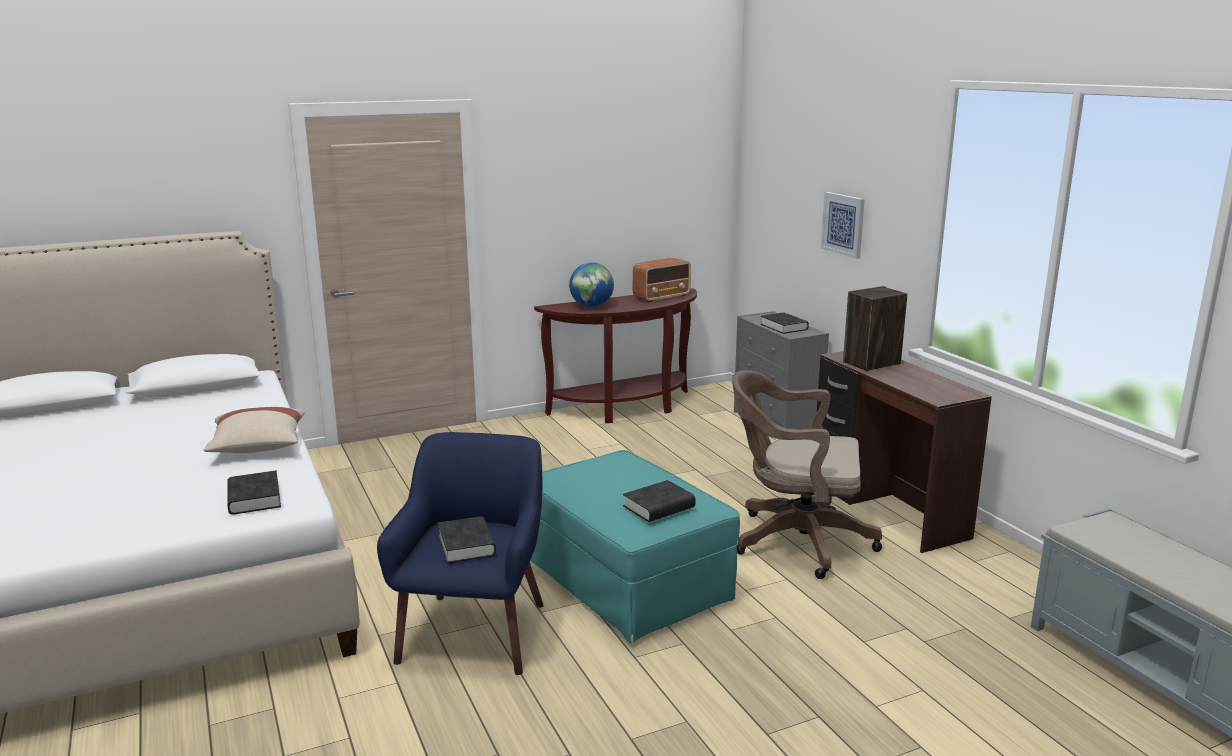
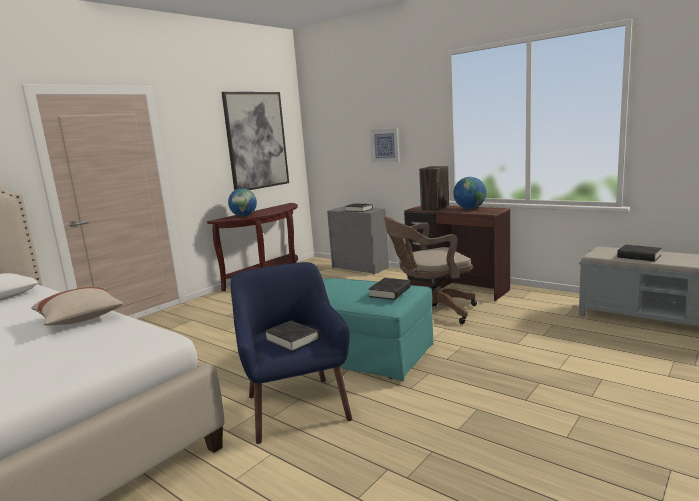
camera: 25 degrees left, 5 degrees down
black book [227,471,281,515] -> black book moved to [617,245,662,261]
radio [633,258,691,302] -> none
none -> picture [222,92,289,190]
none -> globe [453,177,486,209]

